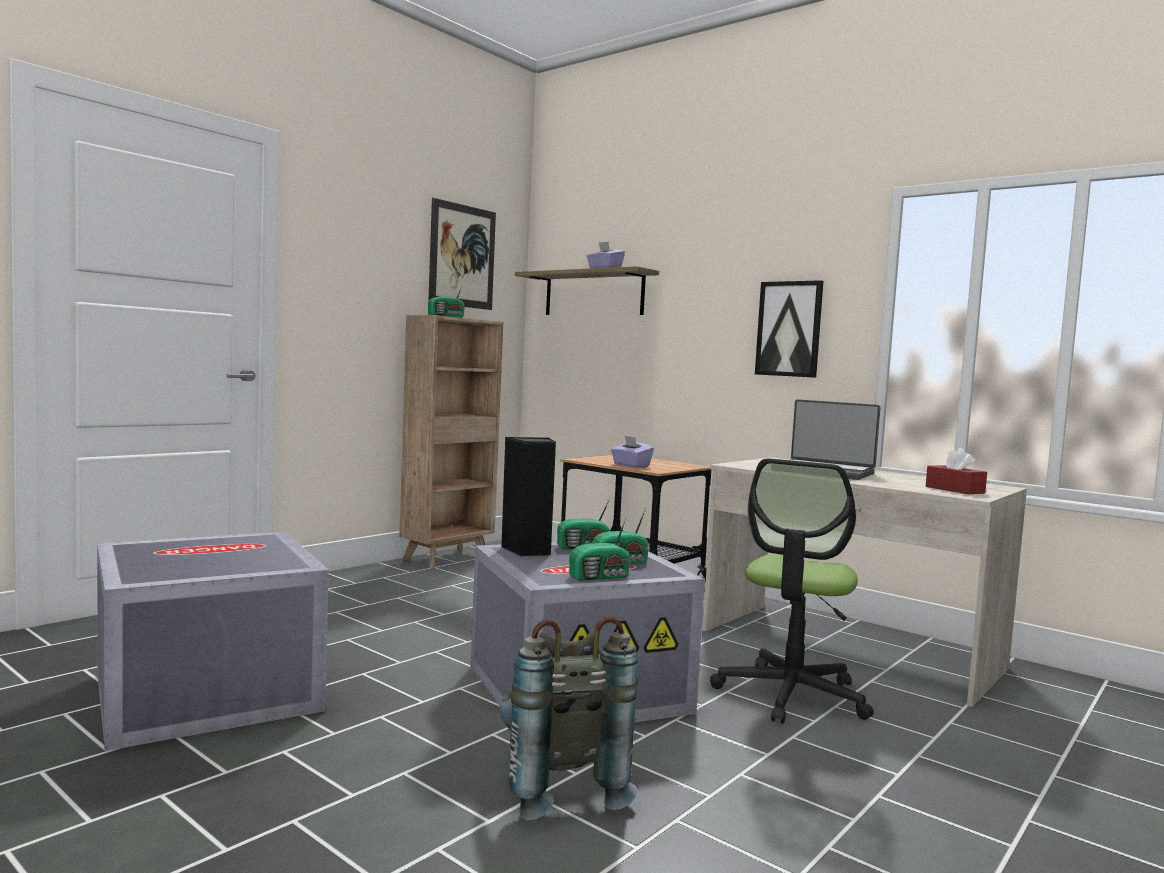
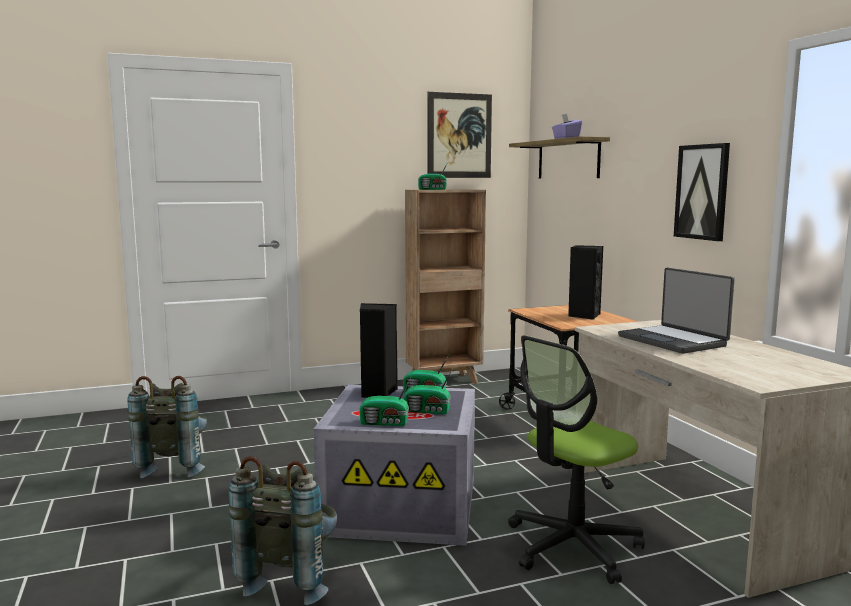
camera: 30 degrees right, 5 degrees up
grey storage box [97,531,329,751] -> grey backpack [127,376,207,478]
purple tissue box [611,435,654,468] -> none
red tissue box [926,448,987,494] -> none
none -> black speaker [568,245,603,320]

